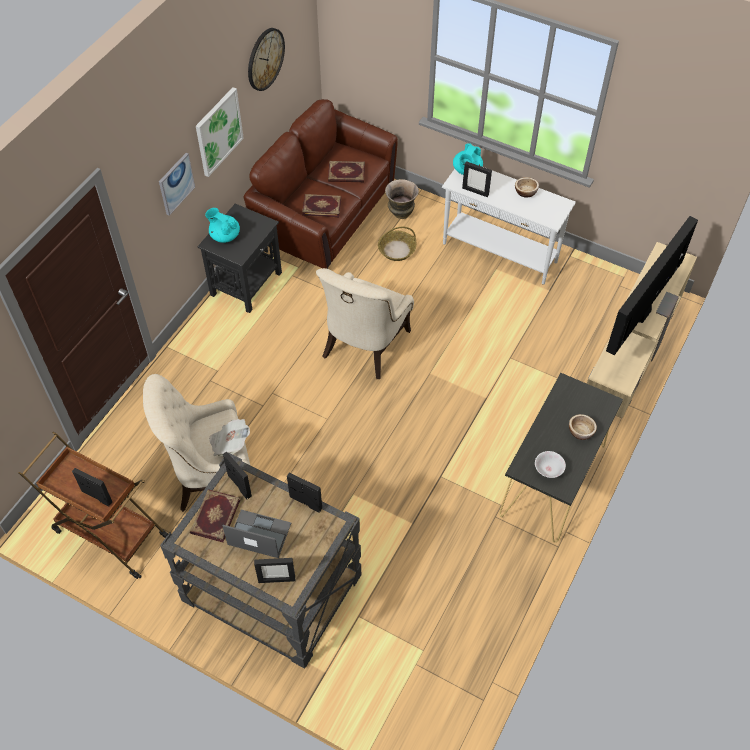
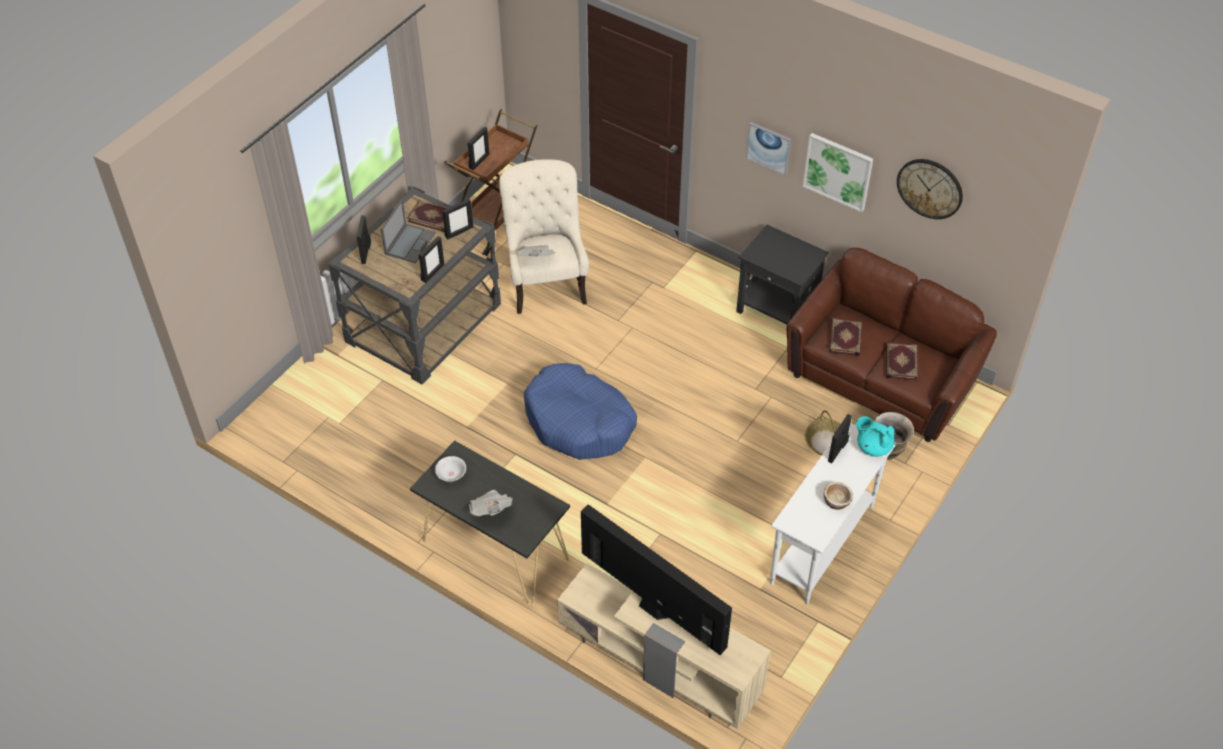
camera: 95 degrees right, 5 degrees down
turquoise teapot [205,208,240,243] -> none
beige armchair [316,268,414,379] -> none
bowl [569,414,597,440] -> newspaper [469,490,513,516]
none -> blue dog bed [524,363,637,460]

